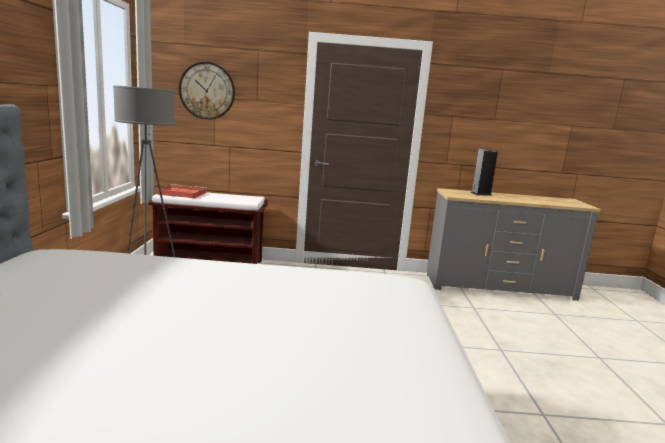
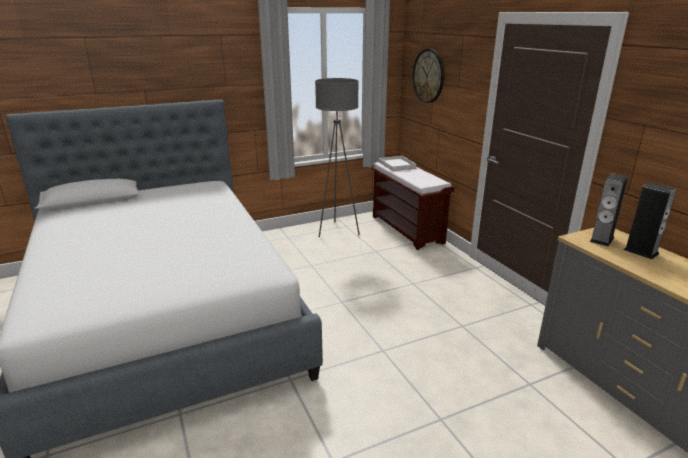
camera: 65 degrees right, 10 degrees up
red tray [157,184,207,198] -> white tray [379,156,417,171]
none -> speaker [589,174,628,246]

